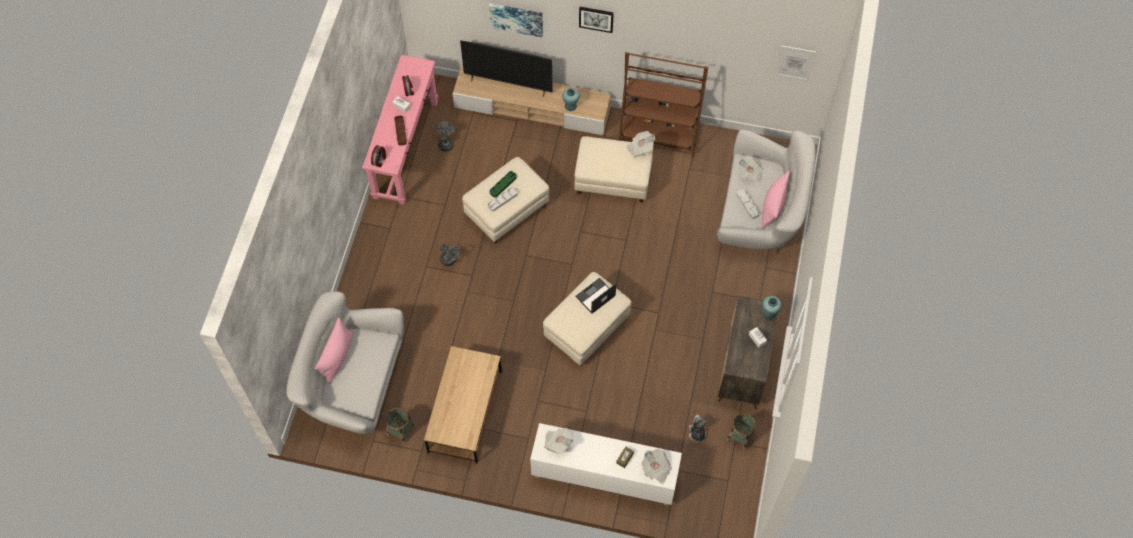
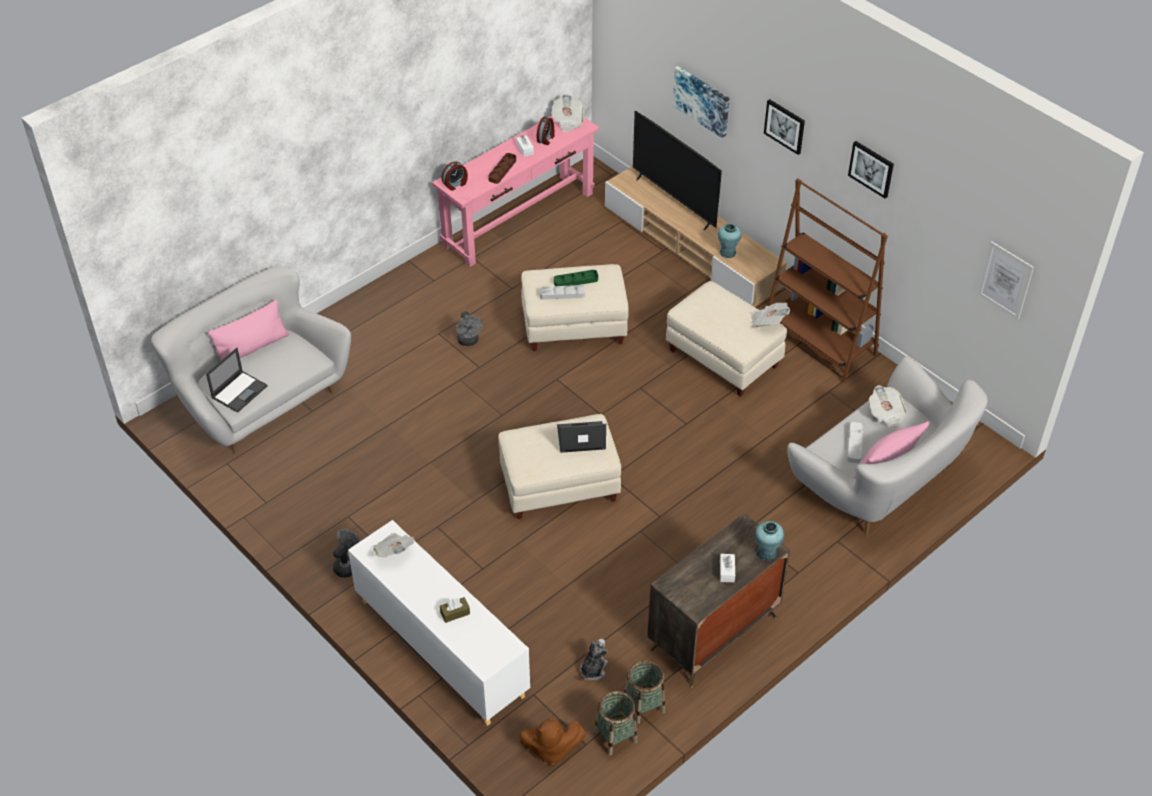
camera: 35 degrees right, 15 degrees down
basket [386,407,415,444] -> basket moved to [594,691,637,755]
brown coffee table [424,346,502,463] -> none
grey fan [435,122,455,151] -> grey fan moved to [333,529,361,578]
newspaper [641,449,672,484] -> newspaper moved to [551,94,584,133]
none -> laptop [206,348,268,413]
none -> brown plush toy [519,718,586,766]
none -> picture [848,141,894,199]

